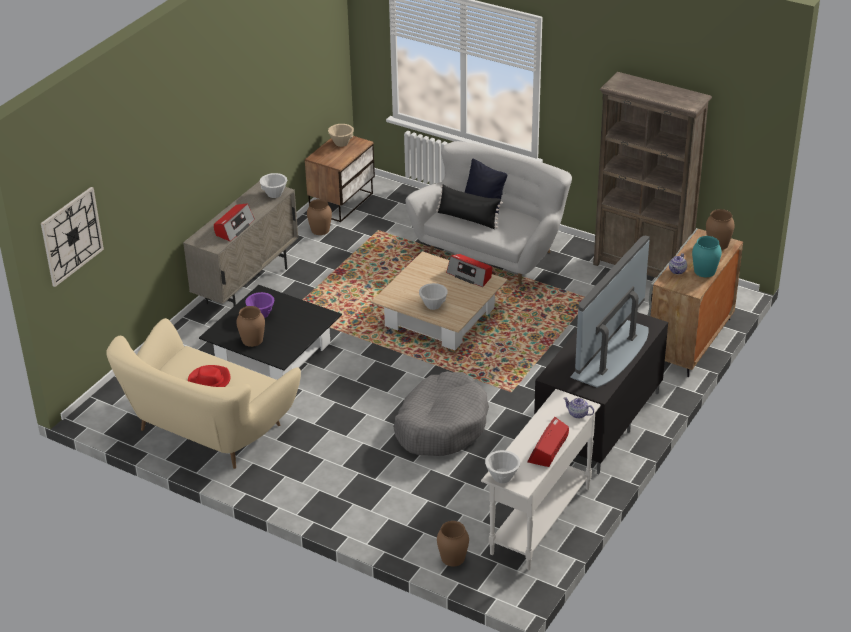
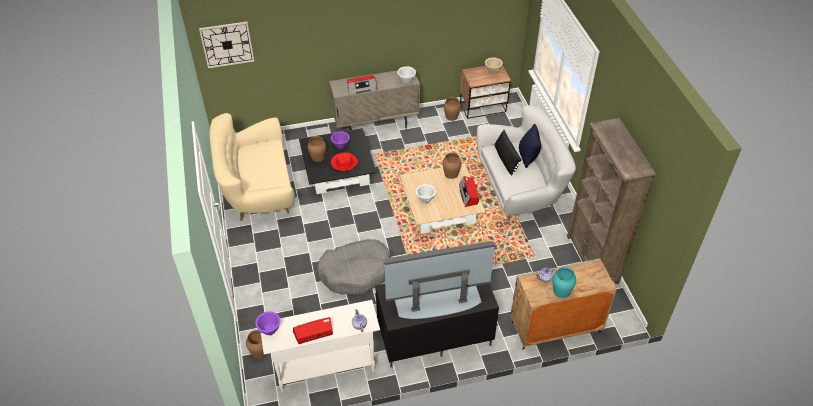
camera: 45 degrees right, 10 degrees up
red hat [188,365,230,387] -> red hat moved to [331,152,358,171]
white bowl [485,450,520,483] -> purple bowl [255,311,281,335]
brown vase [706,209,735,250] -> brown vase moved to [443,153,461,179]

